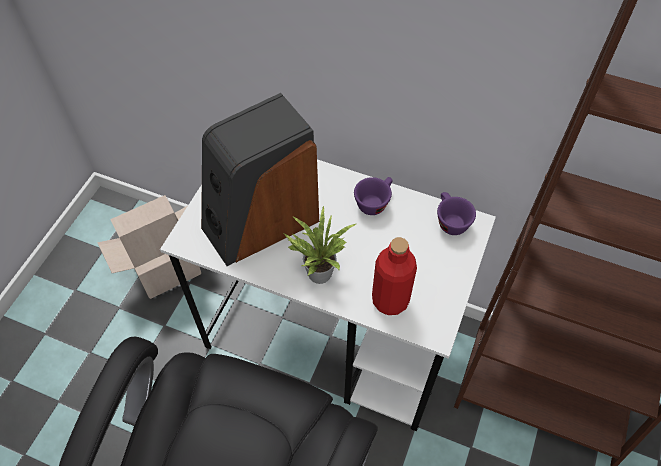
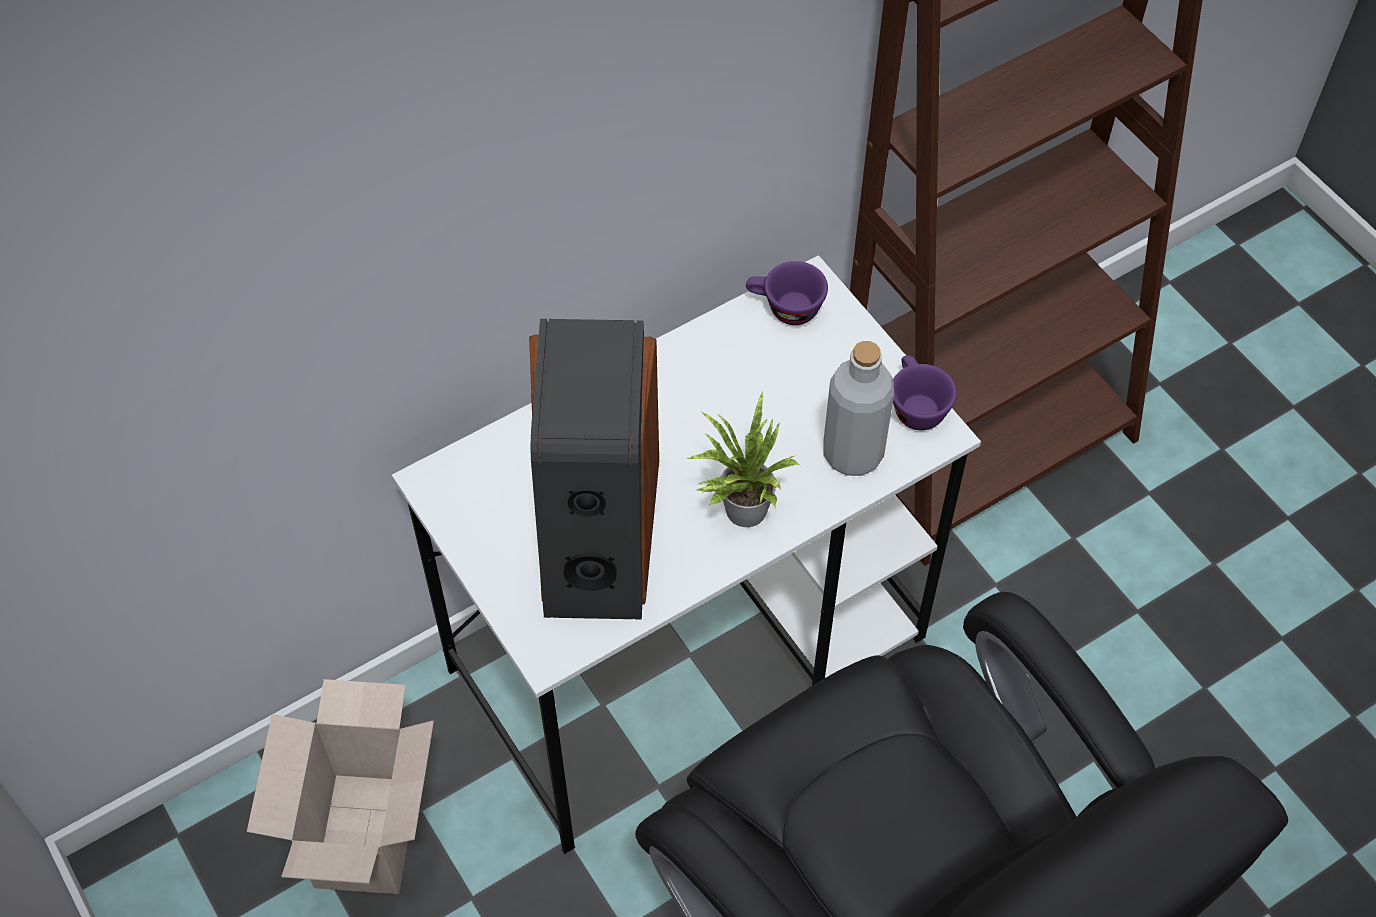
camera: 55 degrees left, 0 degrees up
purple cup [354,177,393,215] -> purple cup moved to [893,355,957,431]
red bottle [372,237,417,315] -> grey bottle [823,341,894,476]

